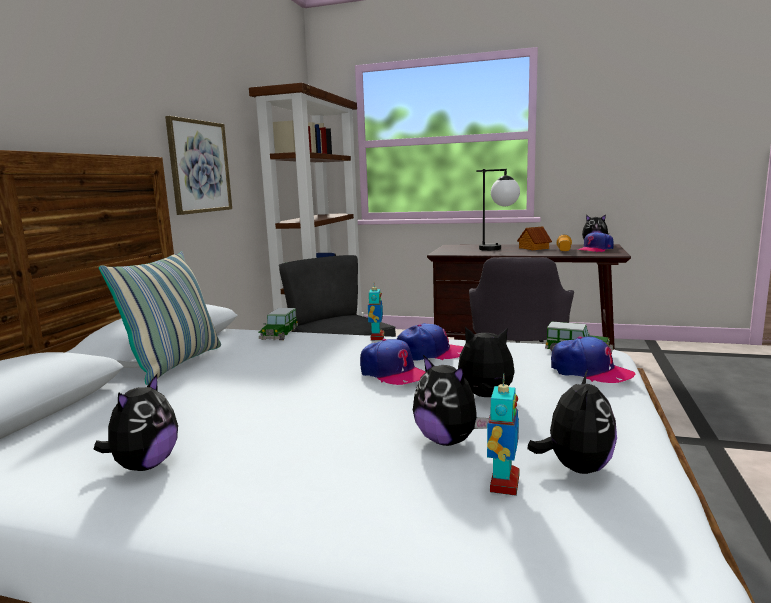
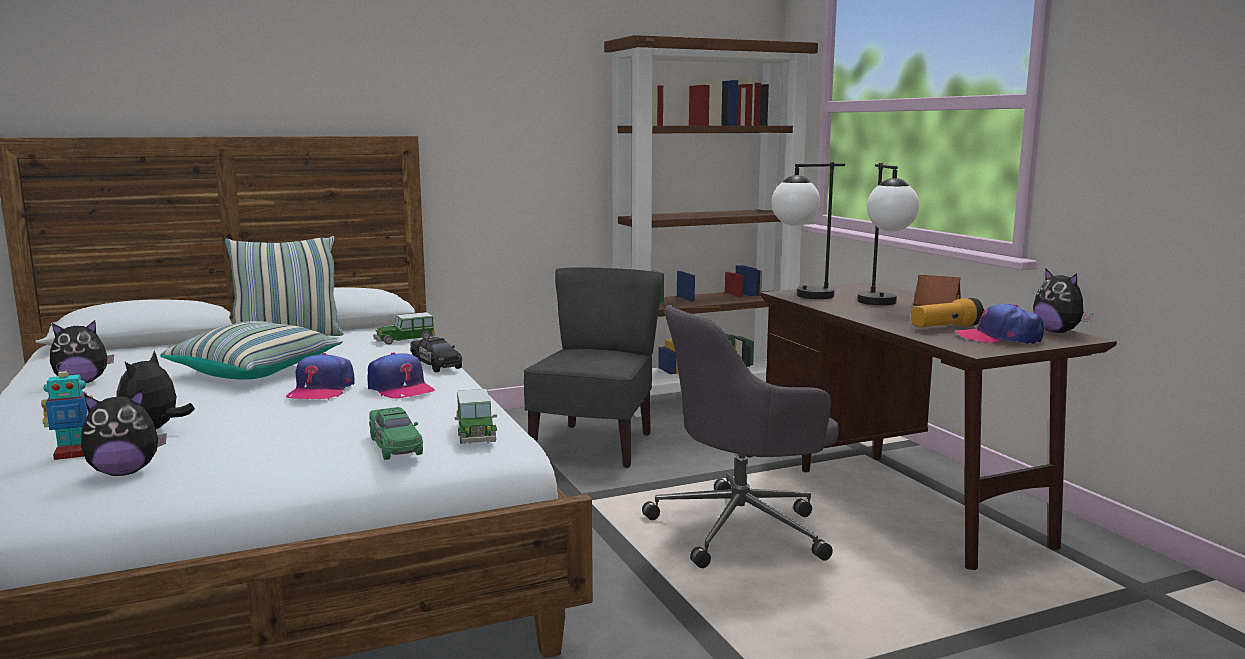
camera: 50 degrees right, 0 degrees up
picture [165,116,232,215] -> none
toy robot [368,283,384,340] -> black toy car [410,337,462,372]
plush toy [458,327,515,397] -> none
cap [551,336,635,383] -> green toy car [369,407,423,460]
none -> pillow [160,321,343,380]
none -> table lamp [772,162,845,299]

